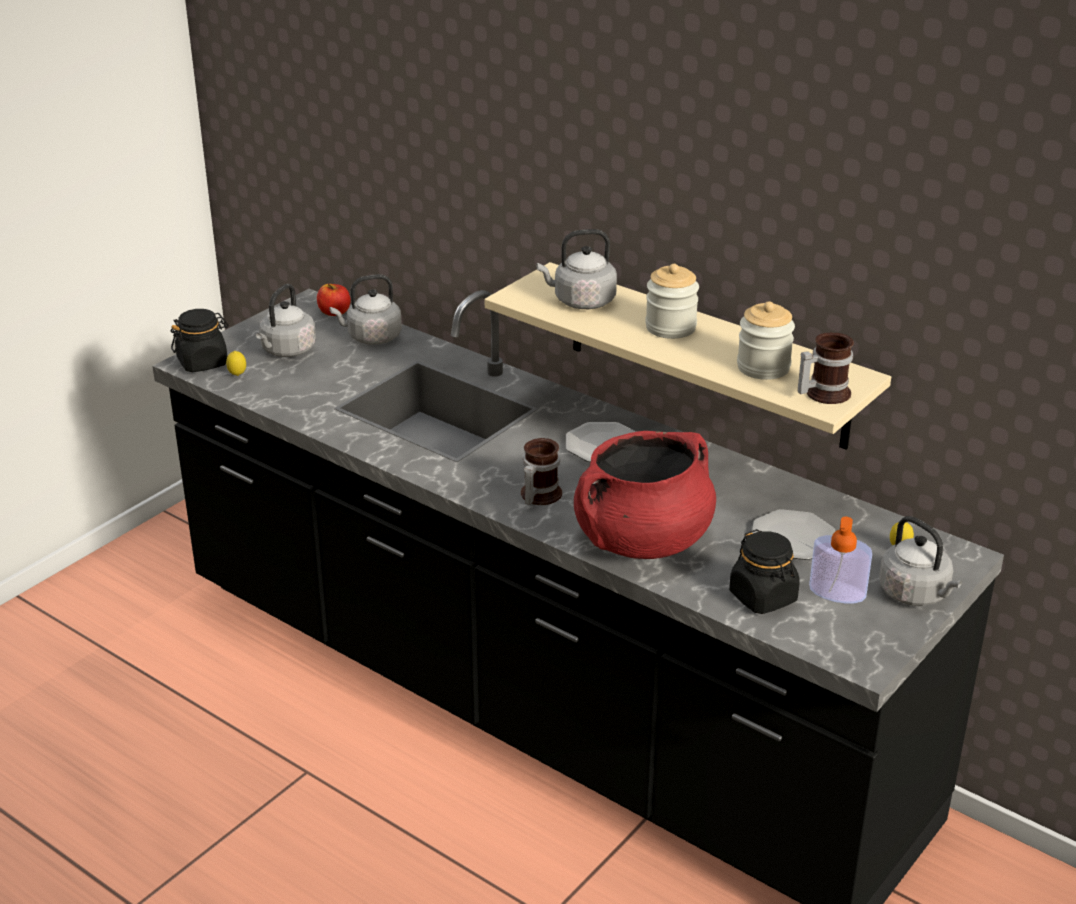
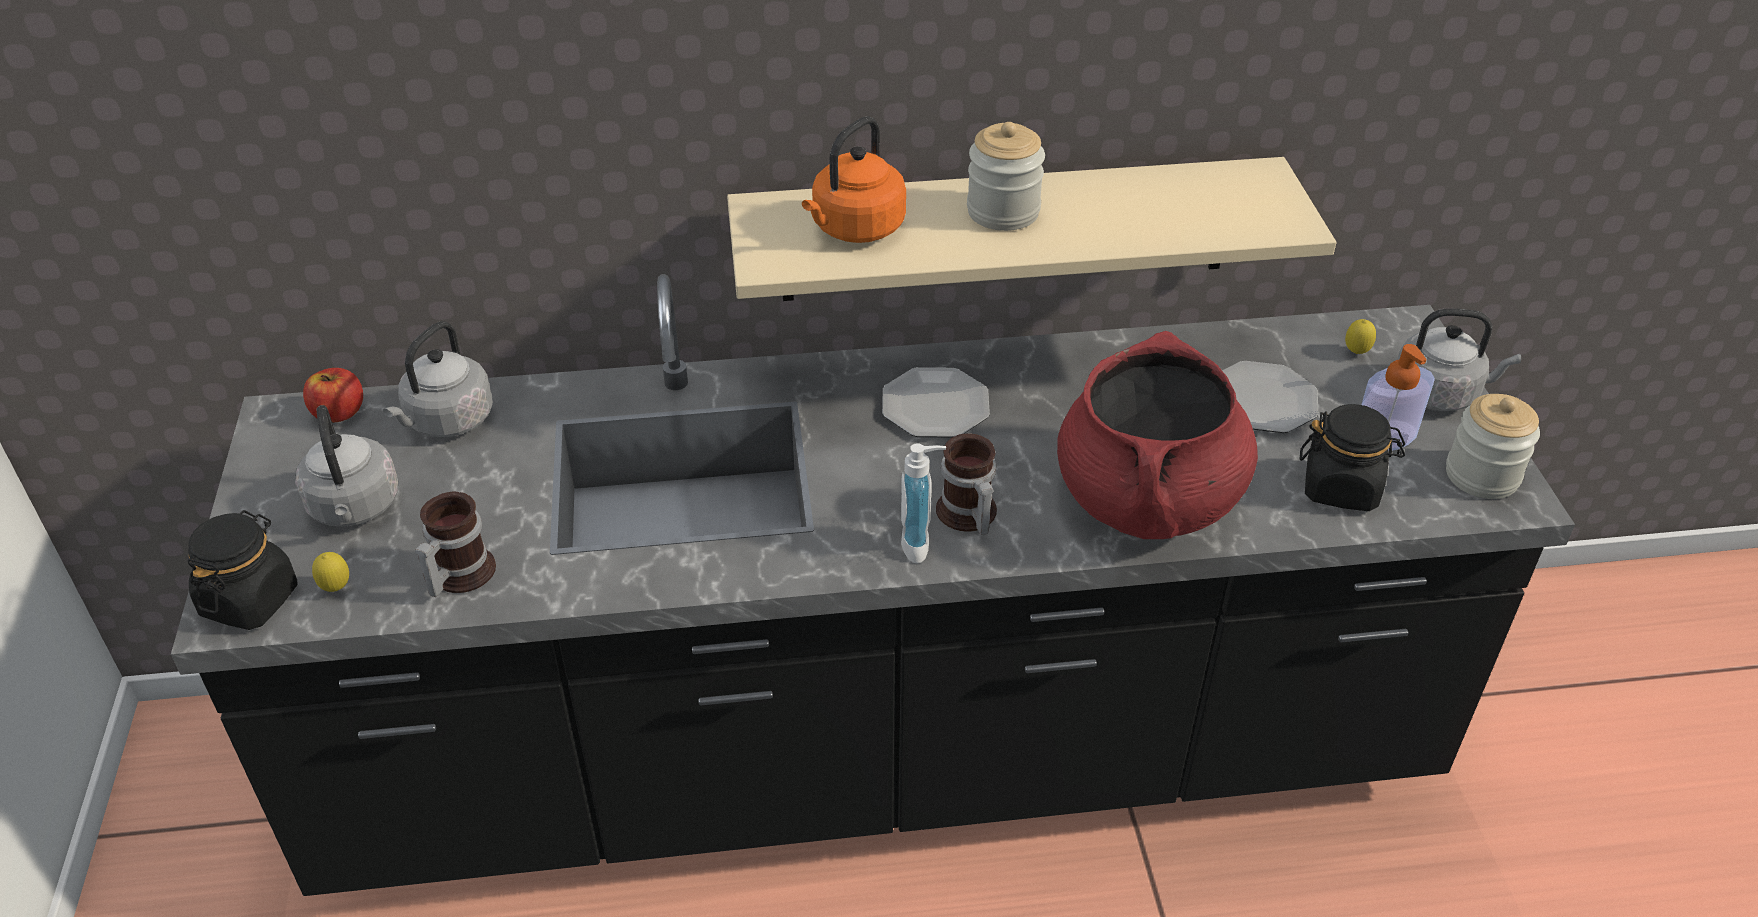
camera: 45 degrees left, 10 degrees up
grey kettle [536,229,617,309] -> orange kettle [802,116,906,243]
jar [737,301,795,380] -> jar moved to [1446,394,1540,499]
mug [798,333,854,404] -> mug moved to [415,492,496,597]
none -> soap dispenser [901,443,946,564]

